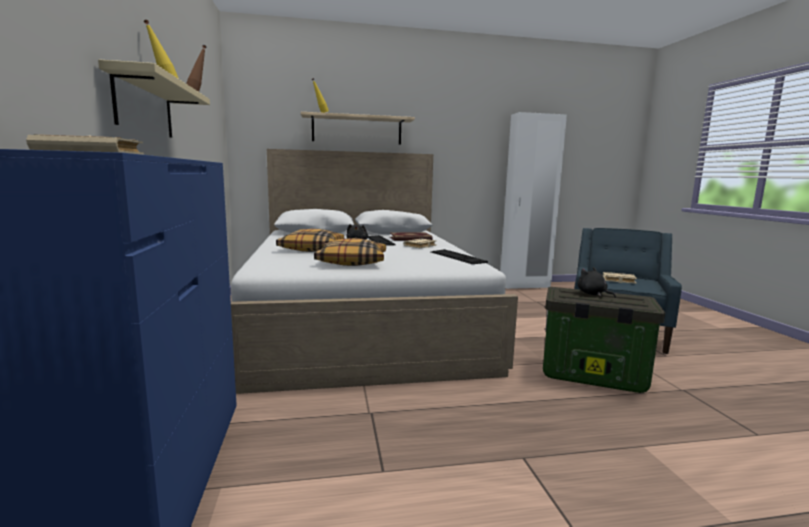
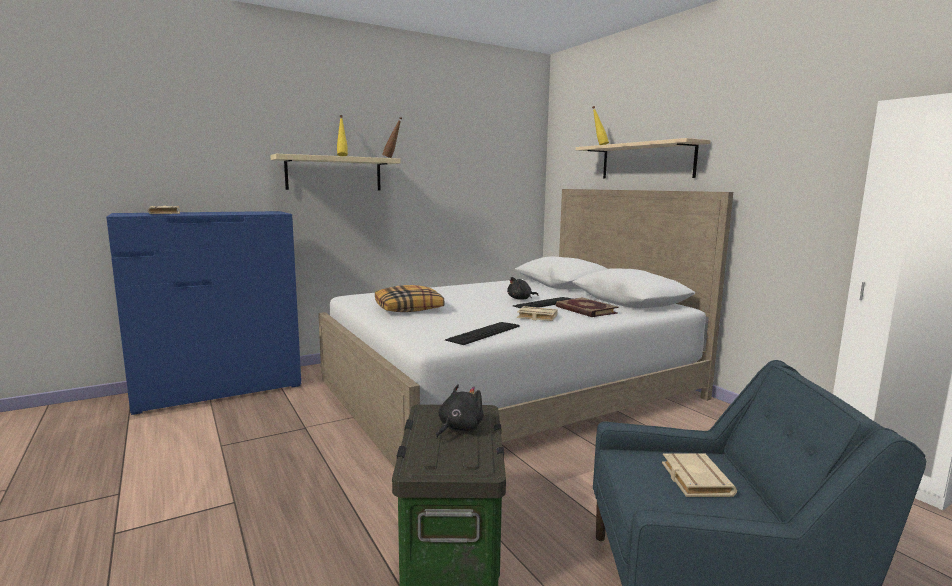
camera: 70 degrees right, 0 degrees up
pillow [276,229,344,252] -> none

